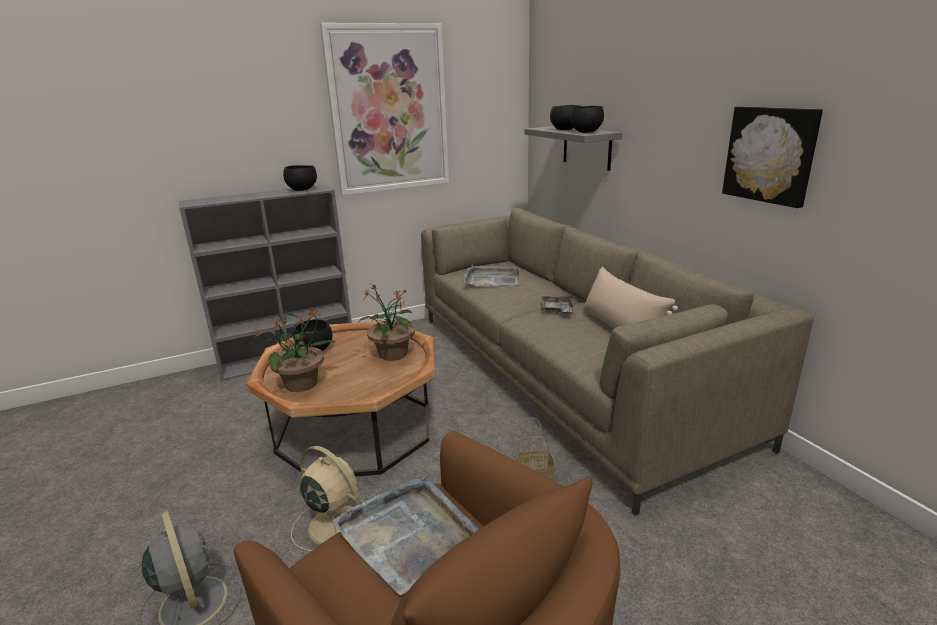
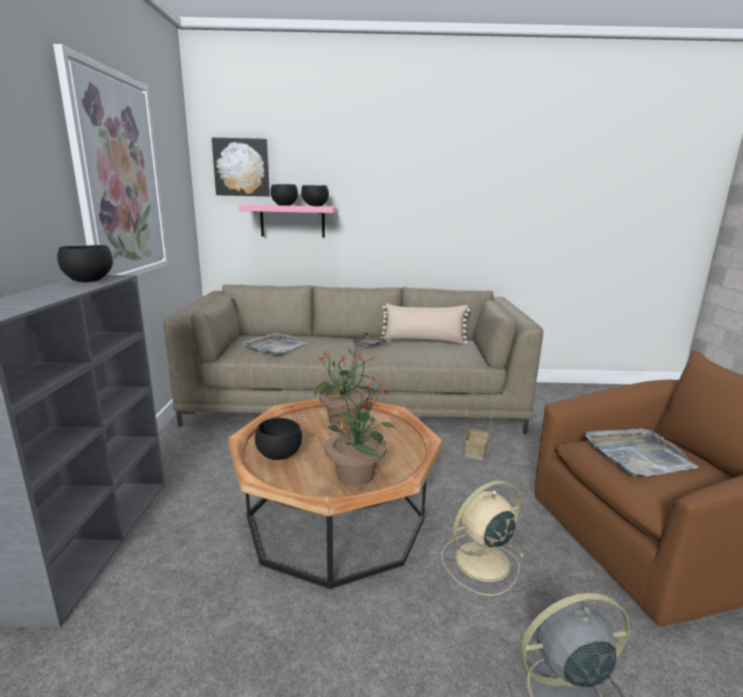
camera: 65 degrees left, 5 degrees down
grey shelf [525,126,622,171] -> pink shelf [239,205,336,238]
picture [722,106,823,208] -> picture moved to [212,138,270,196]

